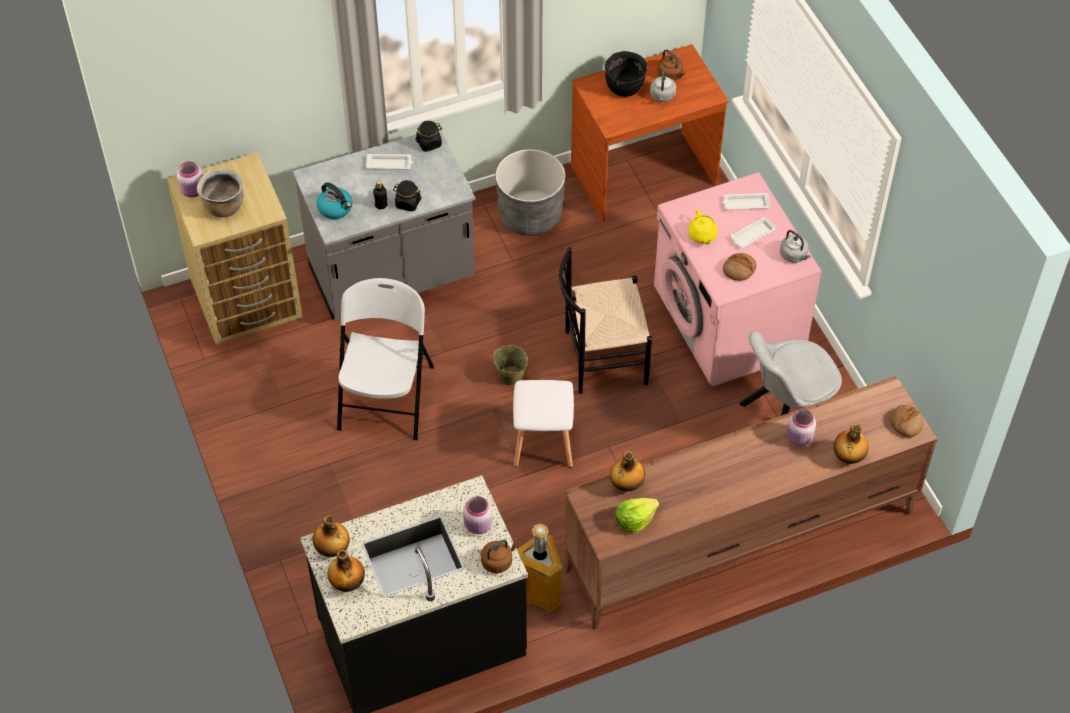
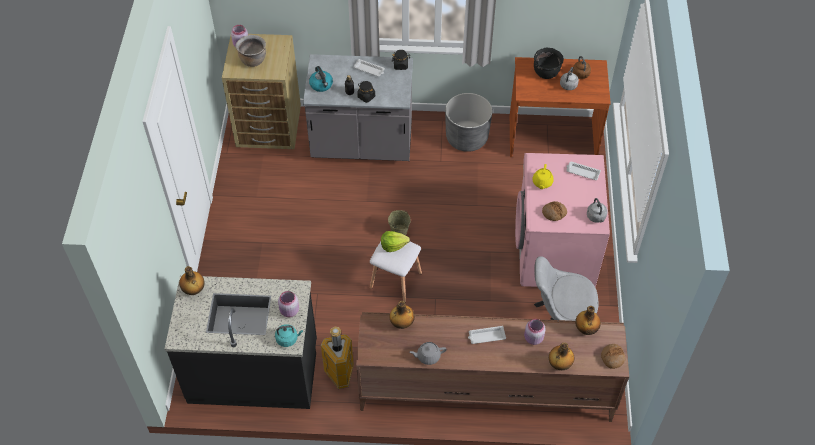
camera: 25 degrees right, 0 degrees up
bottle [327,550,365,592] -> bottle moved to [575,306,601,335]
white chair [337,278,434,440] -> none
brown kettle [481,539,519,573] -> turquoise kettle [275,324,303,347]
black chair [559,247,652,394] -> none
lettuce [615,498,659,533] -> lettuce moved to [381,231,410,252]
white tray [730,216,777,248] -> white tray moved to [468,326,506,344]
none -> grey teapot [409,342,447,365]

